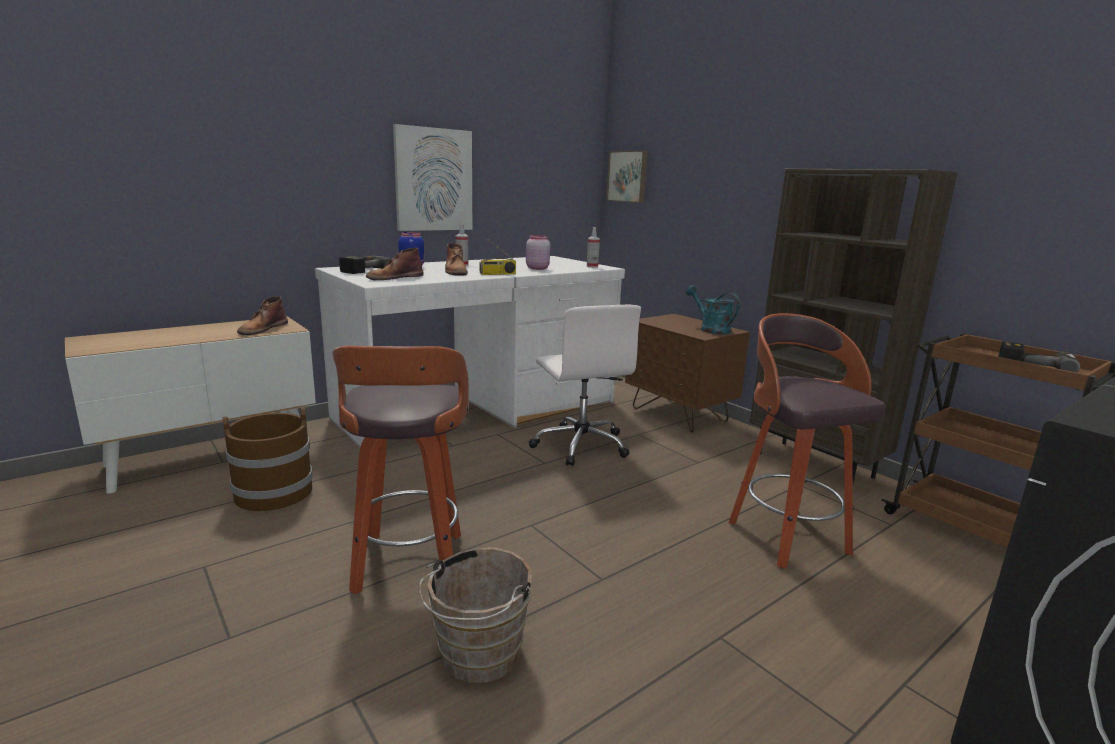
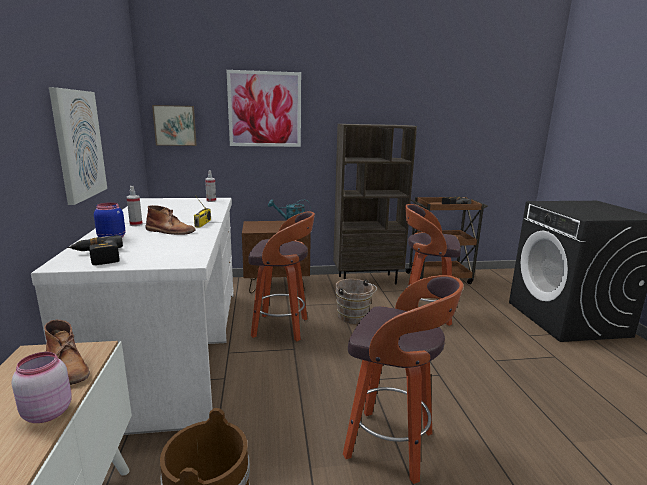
camera: 60 degrees left, 0 degrees up
brown boot [366,248,424,280] -> none
brown bucket [419,548,532,683] -> brown bucket moved to [335,279,377,324]
pink jar [526,235,550,270] -> pink jar moved to [12,352,72,423]
white office chair [529,305,641,466] -> stool [248,211,315,341]
none -> picture [226,70,301,147]

